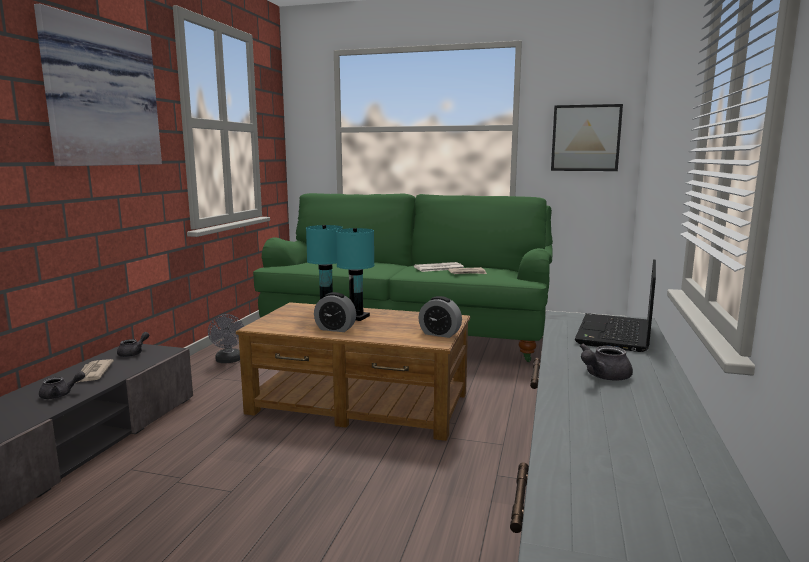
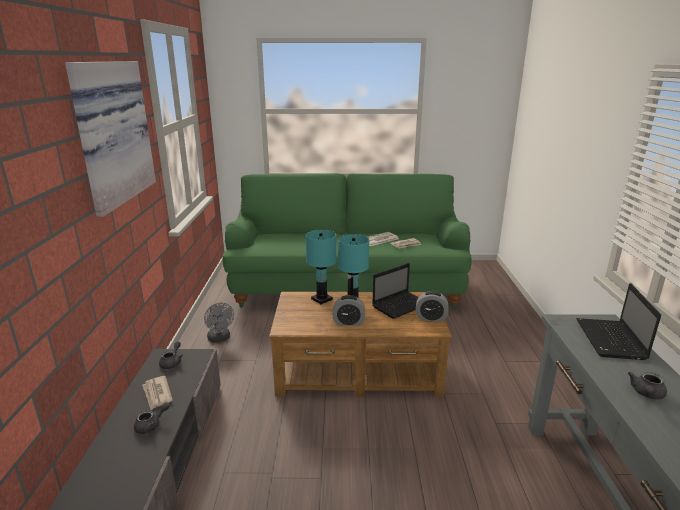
camera: 15 degrees left, 10 degrees up
picture [551,104,623,171] -> none
none -> laptop [372,263,418,319]

